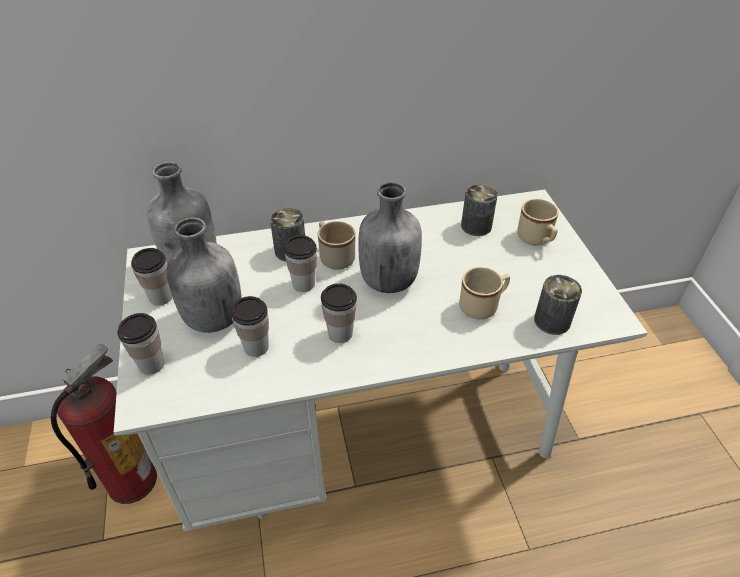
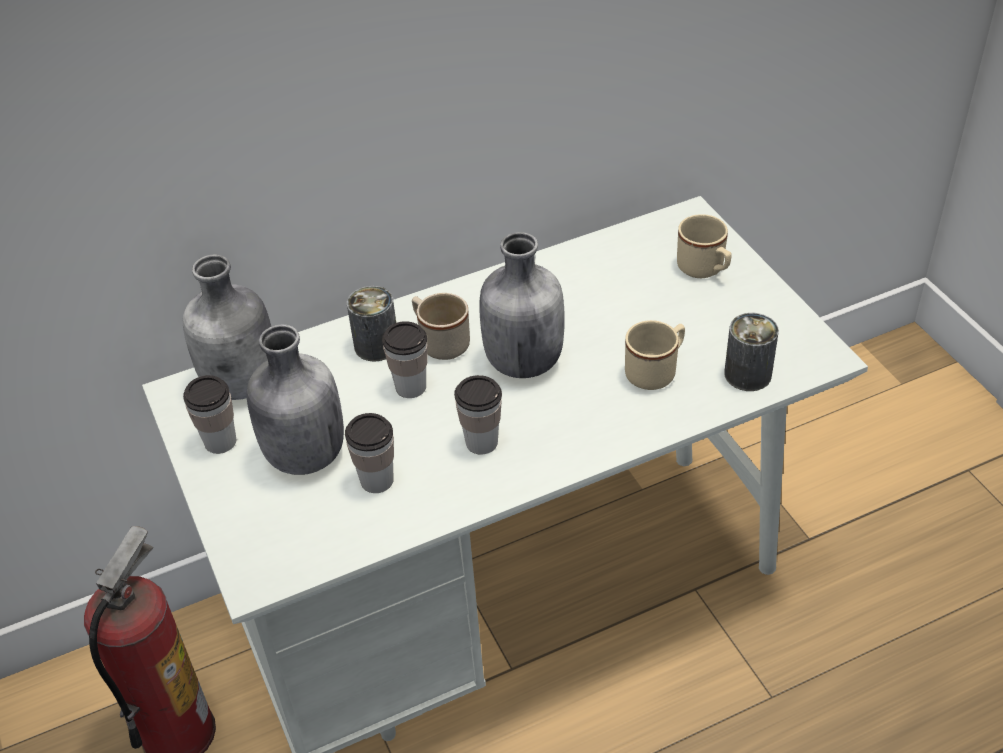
camera: 10 degrees left, 0 degrees up
cup [117,313,165,375] -> none
can [461,184,498,236] -> none

